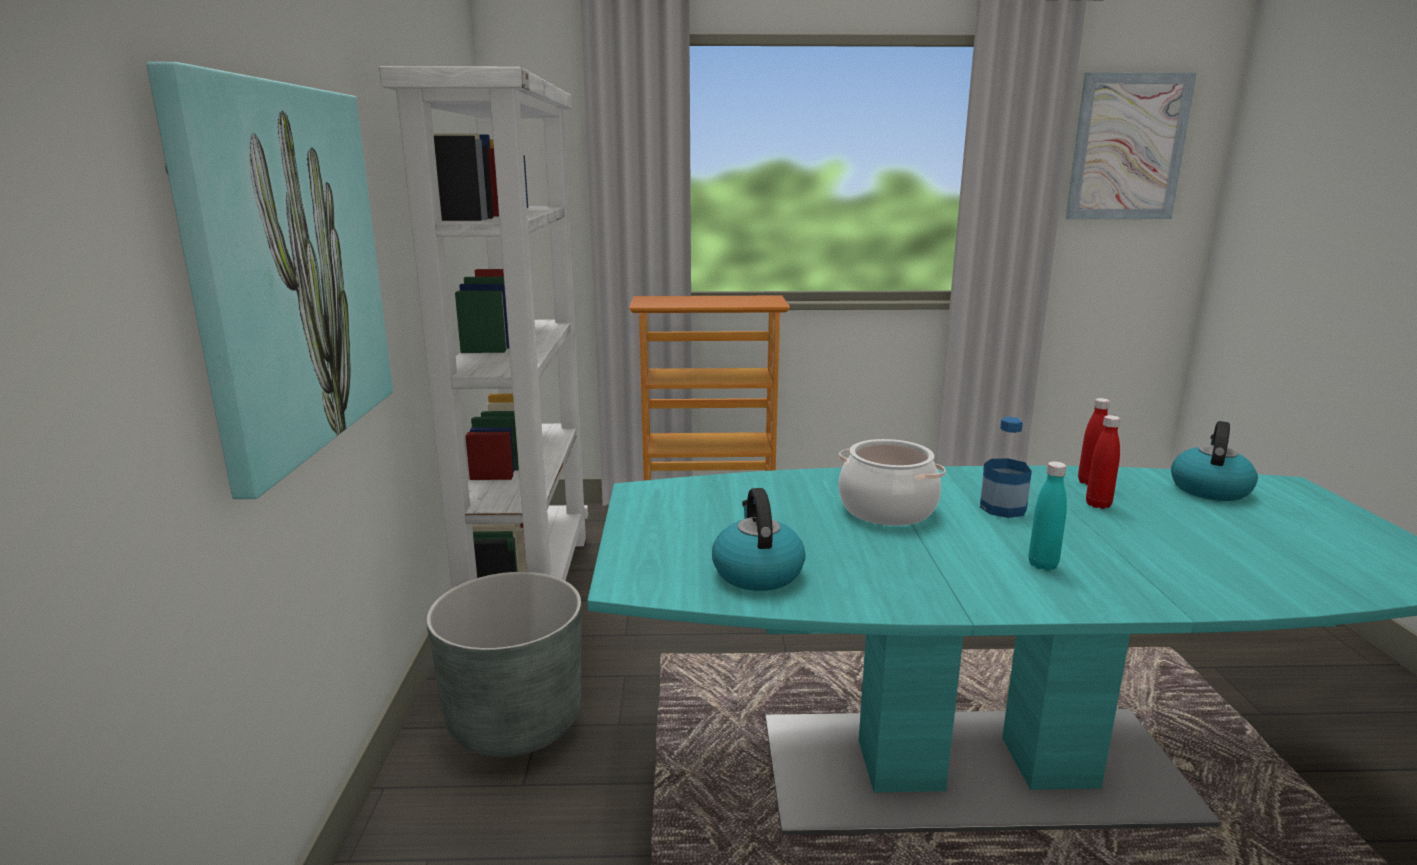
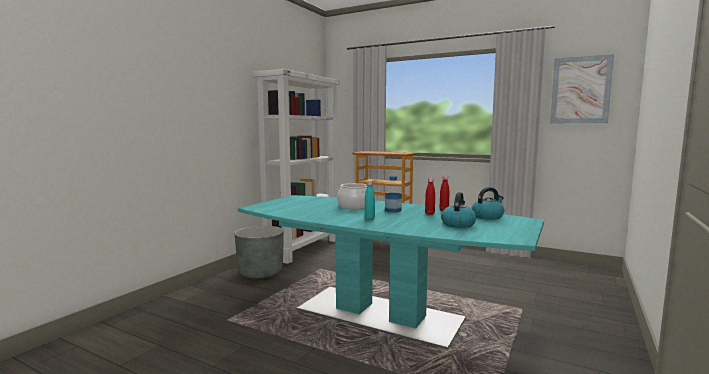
camera: 30 degrees right, 10 degrees down
picture [146,62,393,499] -> none
kettle [712,488,806,591] -> kettle moved to [441,192,476,228]

